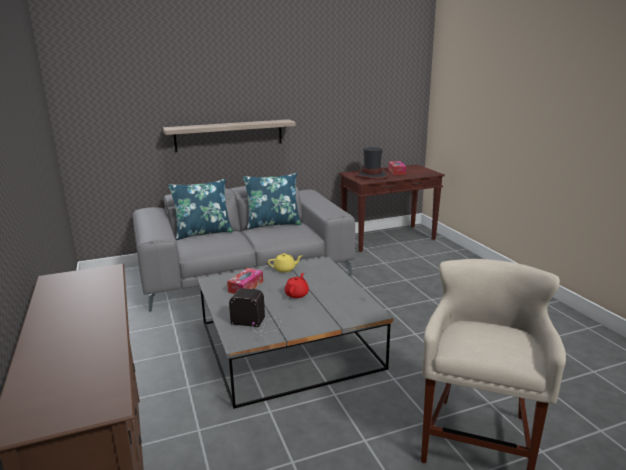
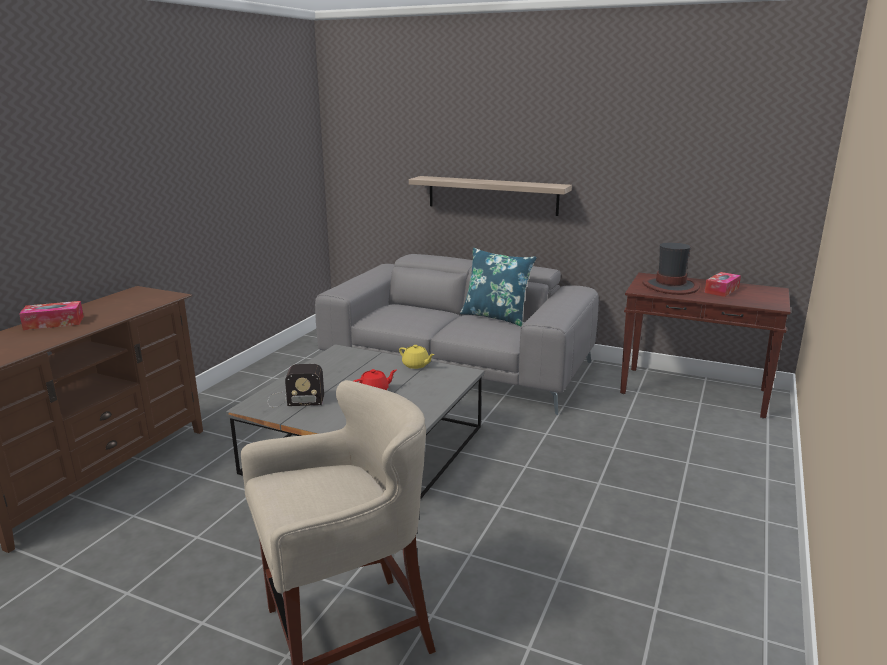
camera: 45 degrees right, 0 degrees up
blue pillow [168,179,233,240] -> none
tissue box [227,268,263,294] -> tissue box moved to [19,301,84,330]
radio [229,288,280,337] -> radio turned 120 degrees clockwise [268,364,324,407]

